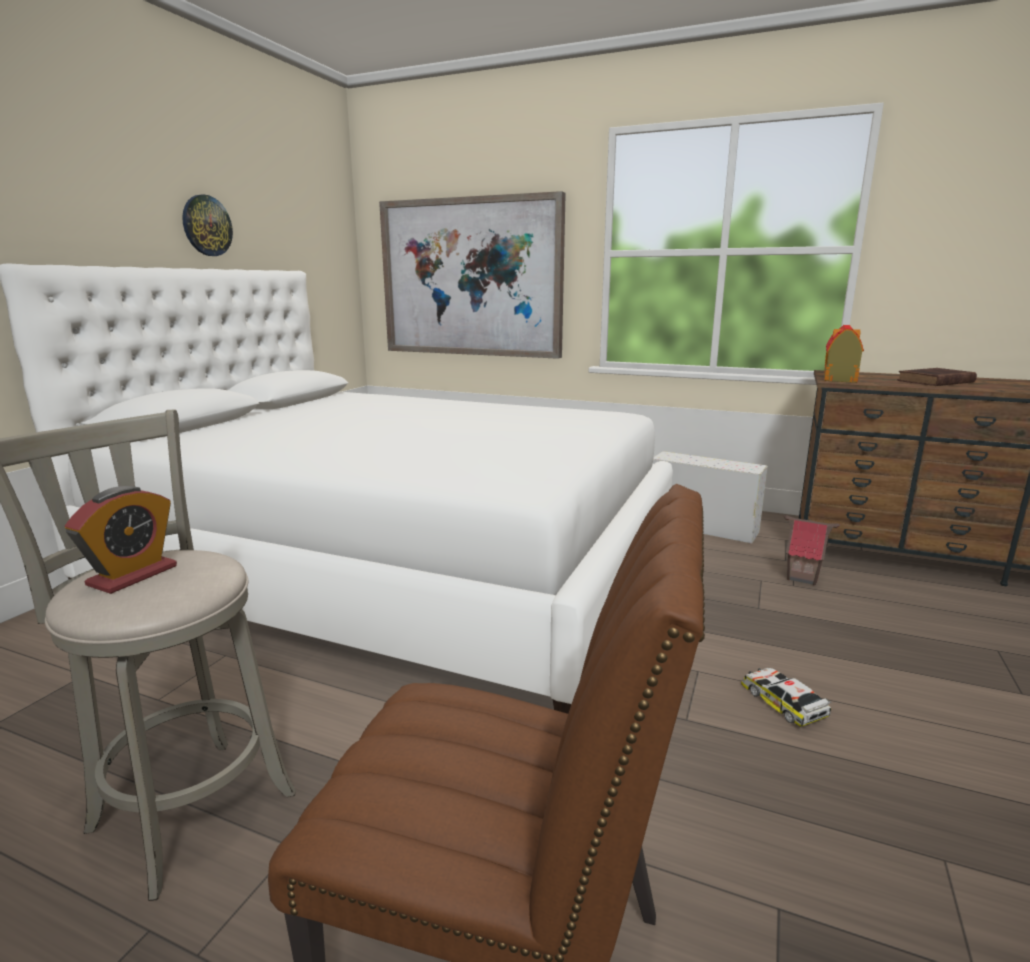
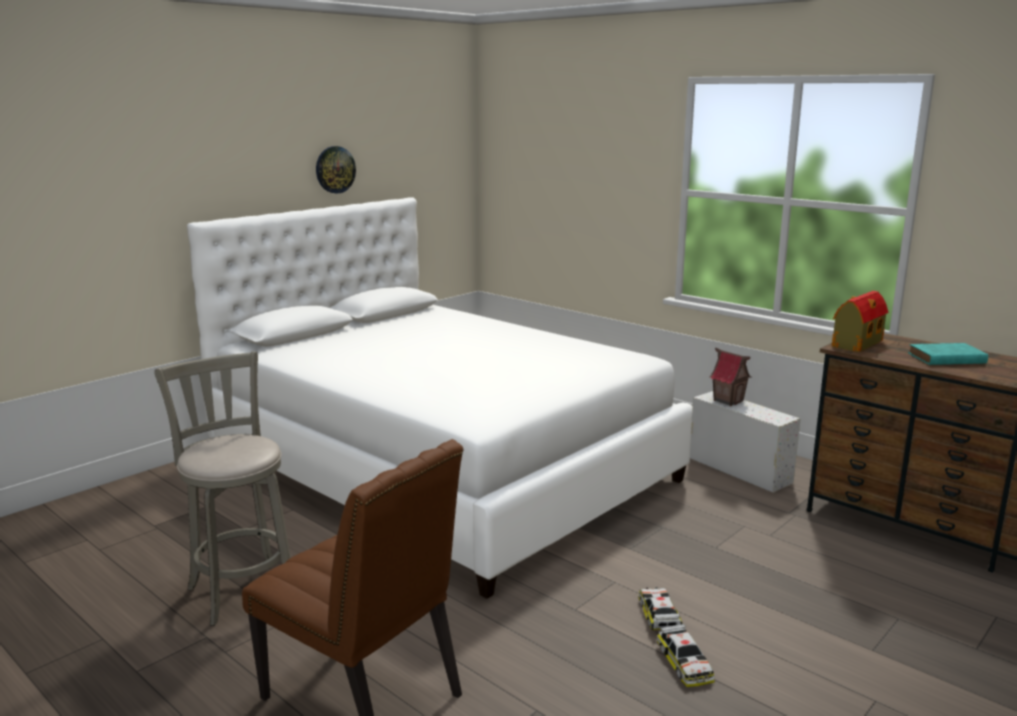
camera: 20 degrees right, 0 degrees up
alarm clock [65,486,177,594] -> none
picture [379,191,566,359] -> none
toy house [783,515,840,586] -> toy house moved to [709,348,752,406]
brown book [897,368,977,386] -> turquoise book [908,343,988,365]
none -> toy car [657,623,715,687]

